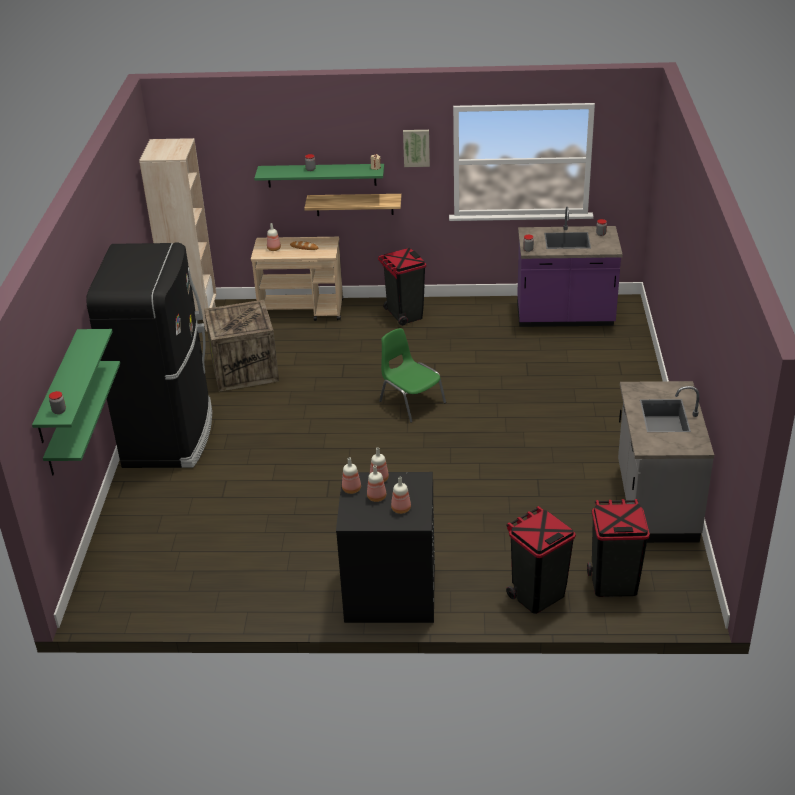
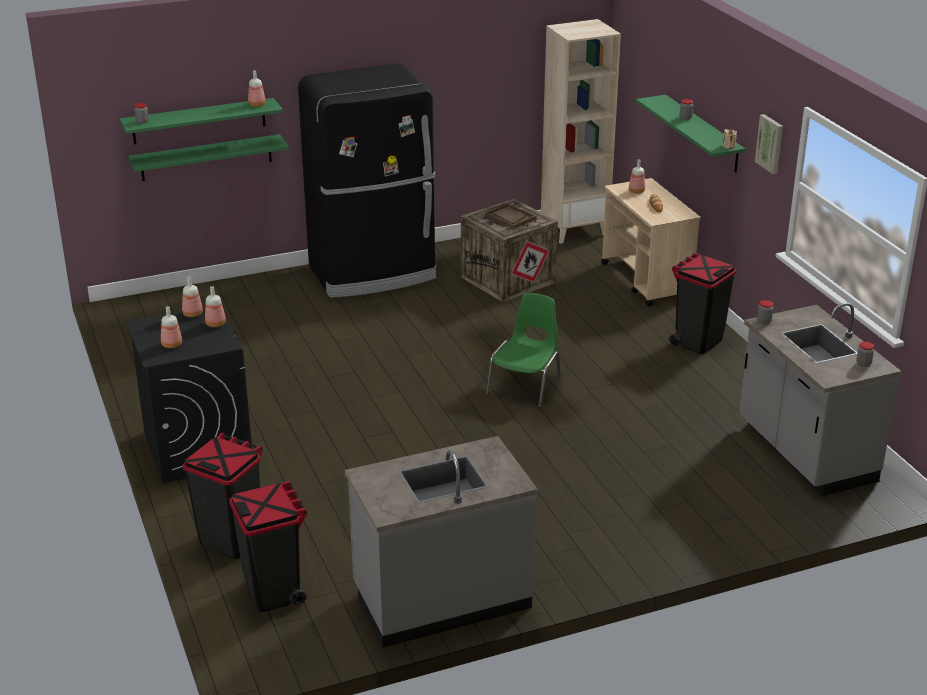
camera: 65 degrees right, 5 degrees down
shelf [304,194,401,216] -> none
bottle [367,465,386,502] -> bottle moved to [248,70,266,107]
purple counter [517,207,623,327] -> grey counter [739,303,901,496]
none -> brown tray [485,203,537,229]

